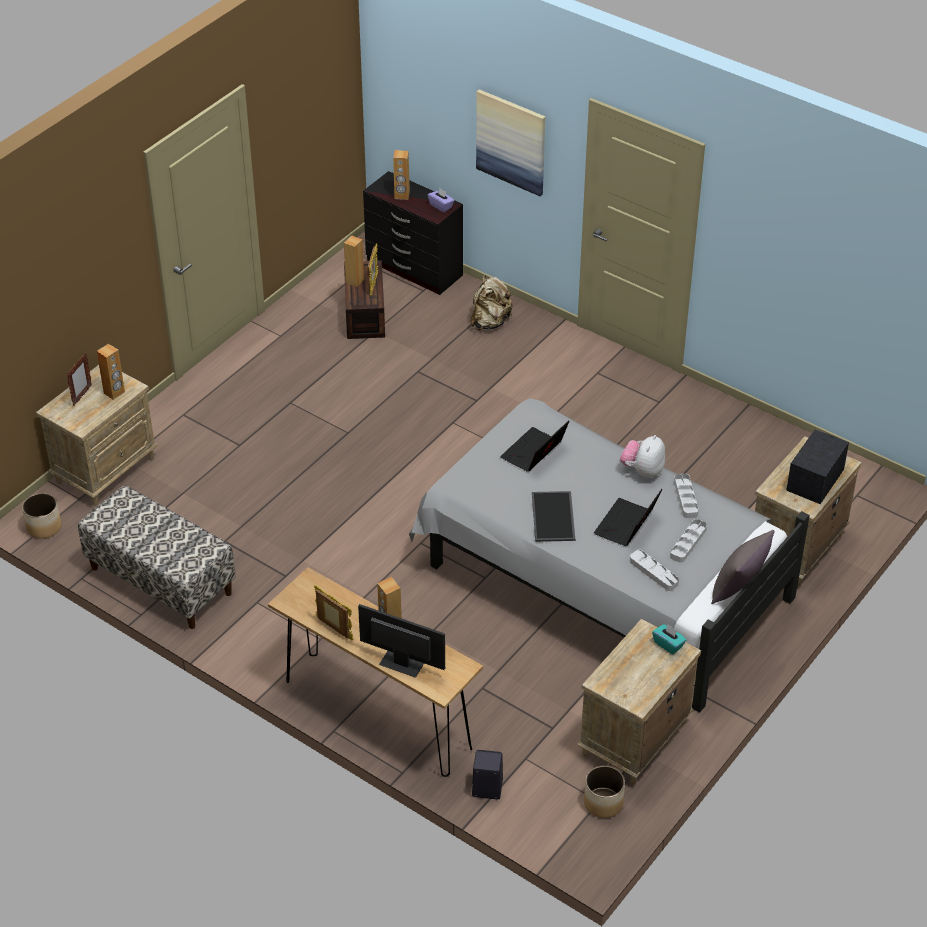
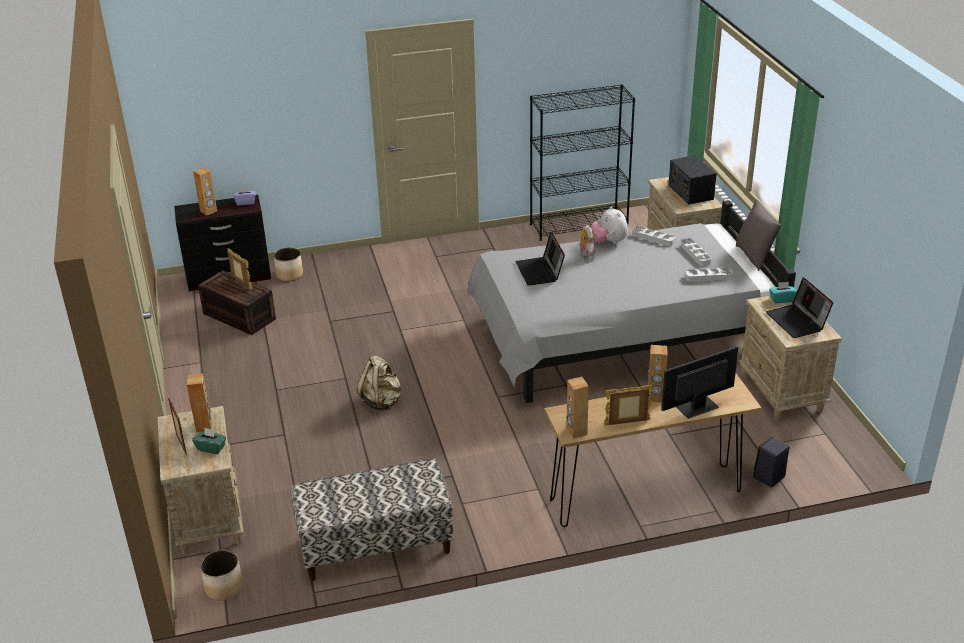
camera: 50 degrees left, 10 degrees down
brown speaker [344,236,364,287] -> brown speaker moved to [566,377,589,439]
beige backpack [470,275,513,330] -> beige backpack moved to [357,356,401,411]
picture [476,89,545,196] -> none
tray [532,491,575,542] -> none
planter [584,766,625,818] -> planter moved to [274,248,303,281]
laptop [594,489,662,546] -> laptop moved to [766,277,833,338]
none -> green tissue box [192,428,226,454]
none -> black bookcase [530,84,635,241]
none -> plush toy [579,225,595,262]

